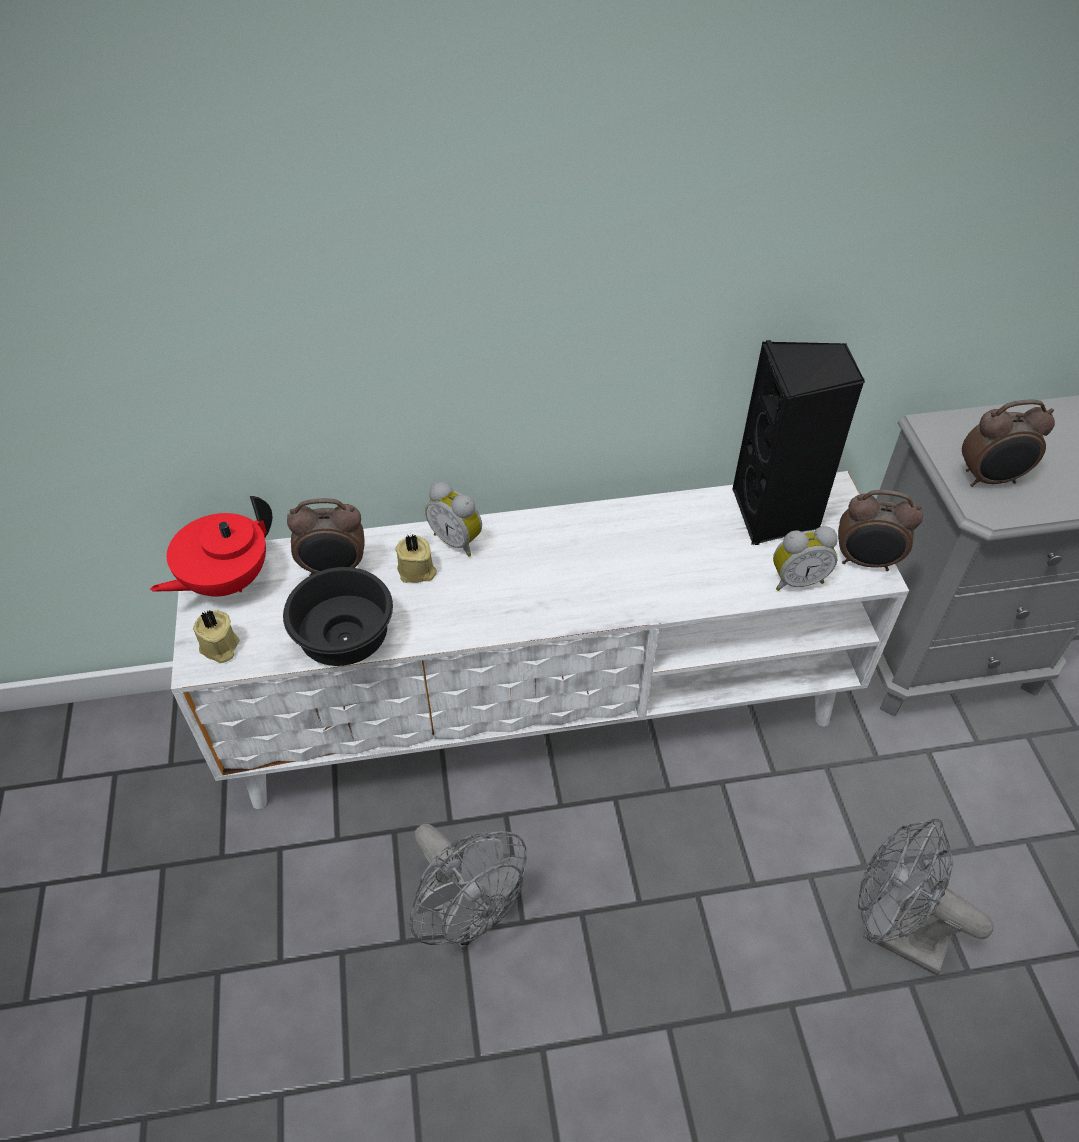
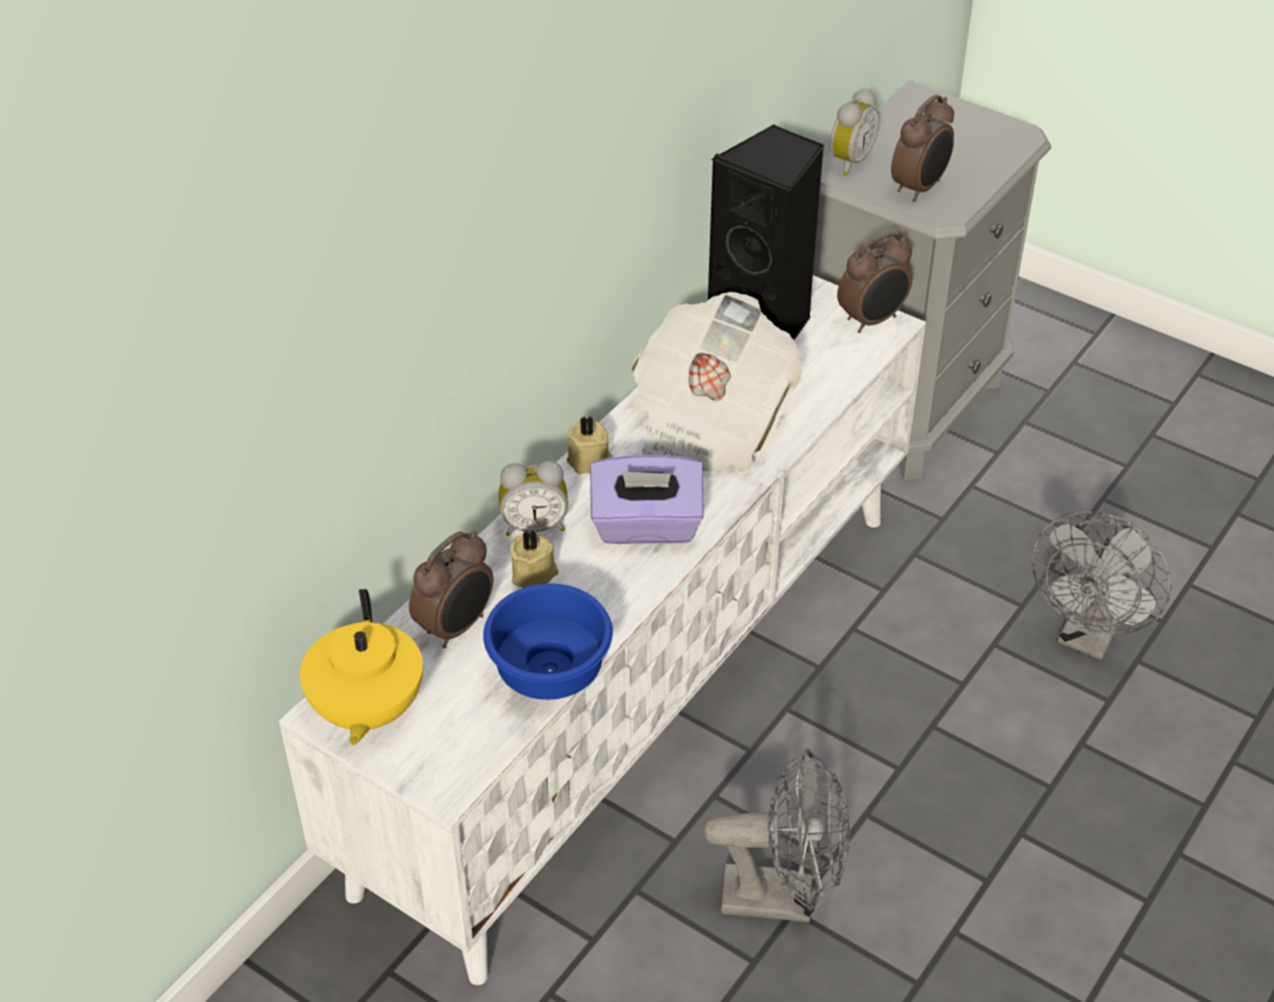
camera: 45 degrees left, 5 degrees down
red teapot [150,496,272,596] -> yellow teapot [300,589,423,745]
beige candle [193,610,239,663] -> beige candle moved to [567,416,613,474]
black bowl [283,567,393,666] -> blue bowl [483,583,613,700]
alarm clock [773,526,838,591] -> alarm clock moved to [830,88,880,176]
grey fan [858,818,994,975] -> grey fan turned 45 degrees counterclockwise [1032,511,1172,660]
none -> purple tissue box [590,455,704,544]
none -> newspaper [631,292,802,473]

